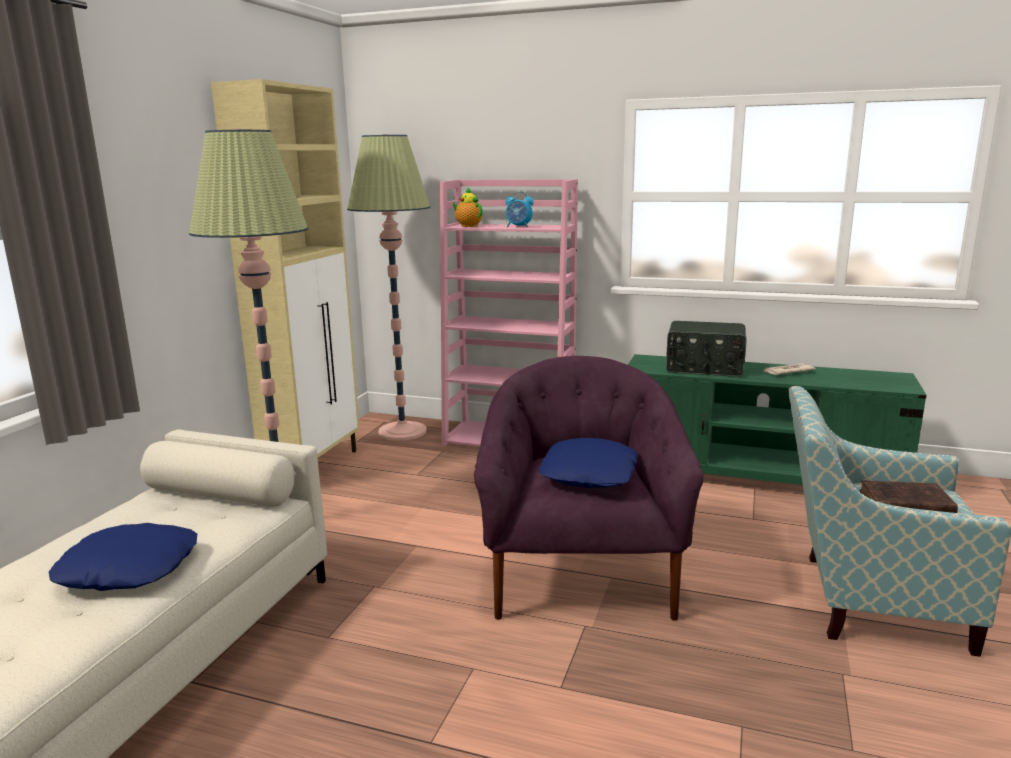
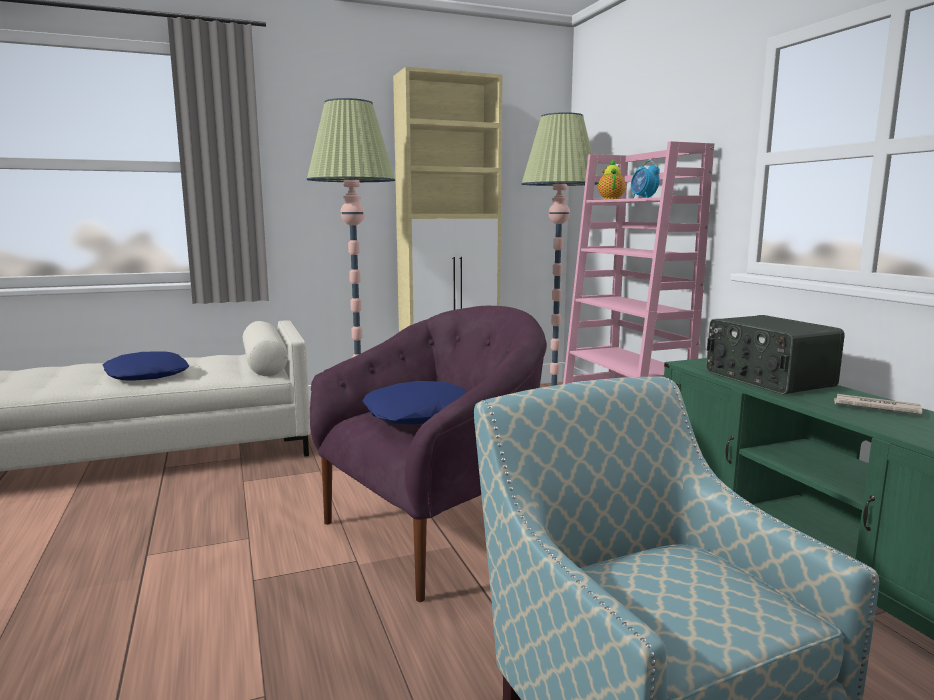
camera: 50 degrees right, 5 degrees down
brown book [859,480,958,513] -> none

